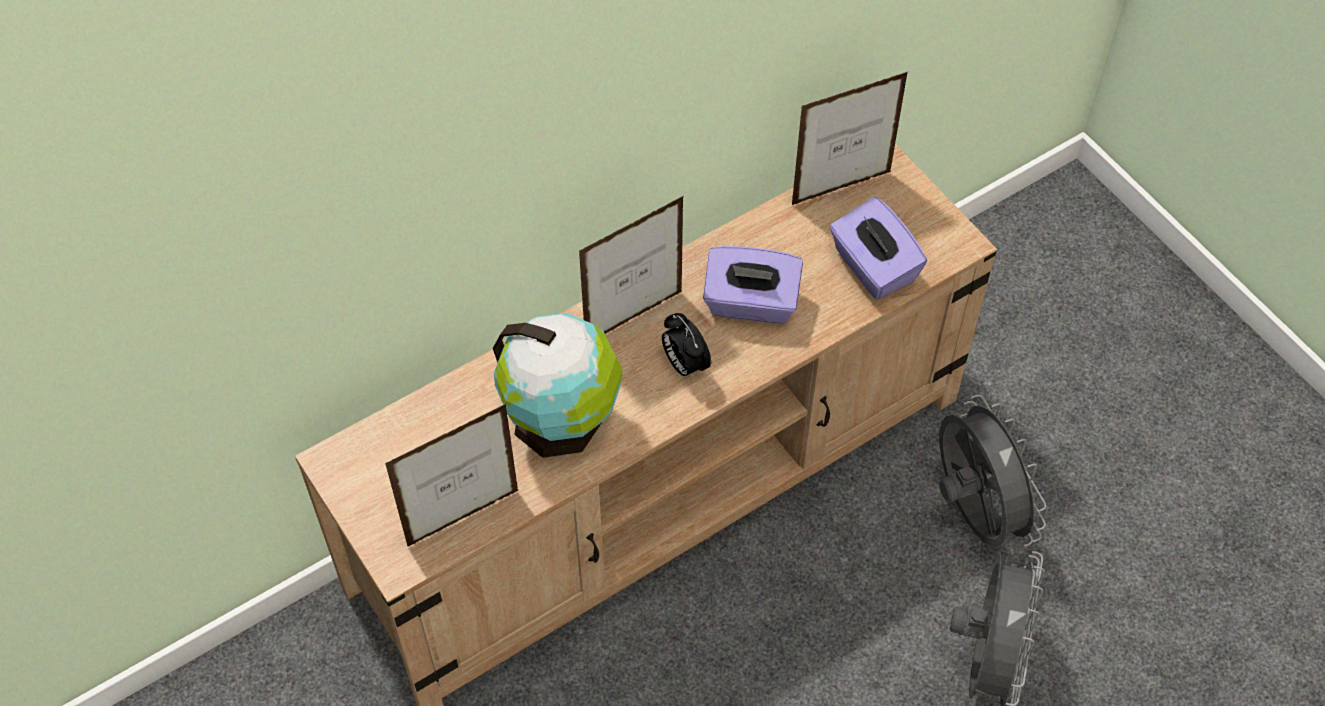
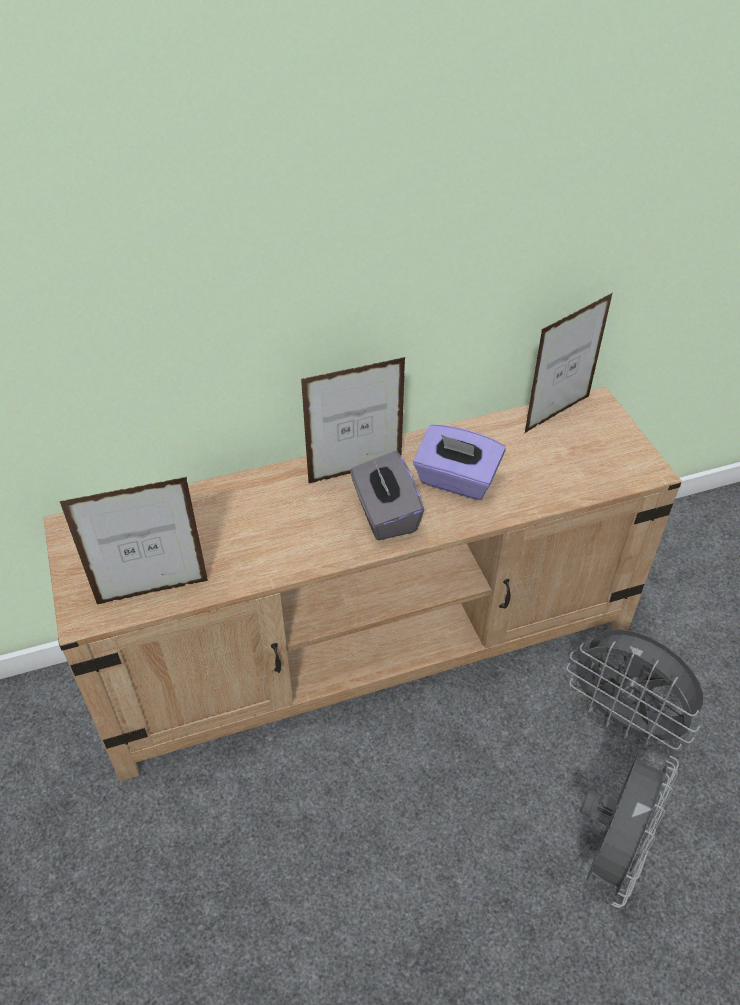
camera: 15 degrees right, 10 degrees down
globe [493,313,622,458] -> none
alarm clock [662,313,711,380] -> grey tissue box [350,451,424,540]
picture frame [792,72,908,205] -> picture frame turned 150 degrees clockwise [525,293,612,433]
purple tissue box [830,197,927,299] -> none
grey fan [939,395,1046,547] -> grey fan turned 135 degrees clockwise [566,629,703,750]

